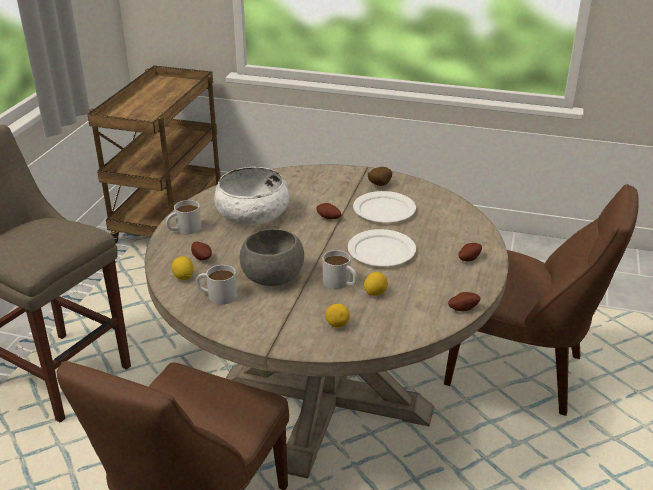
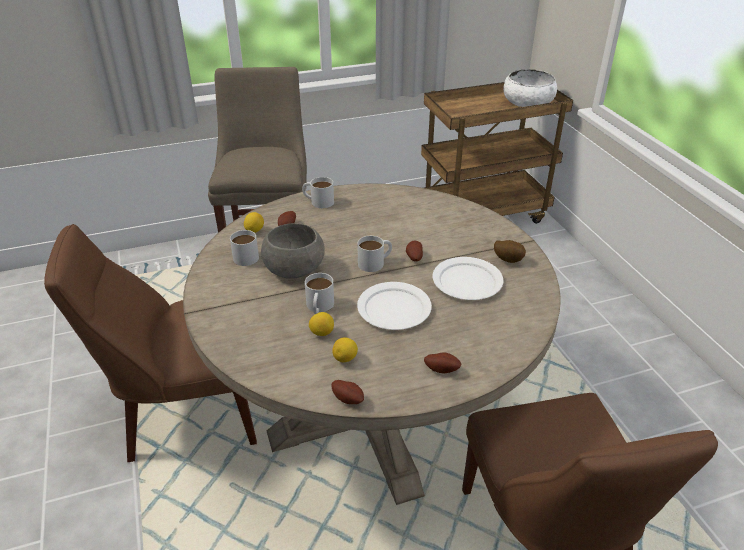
camera: 55 degrees right, 5 degrees up
white bowl [214,167,290,226] -> white bowl moved to [503,69,557,107]
lemon [326,304,350,328] -> lemon moved to [332,337,358,362]
none -> white mug [357,236,392,272]

